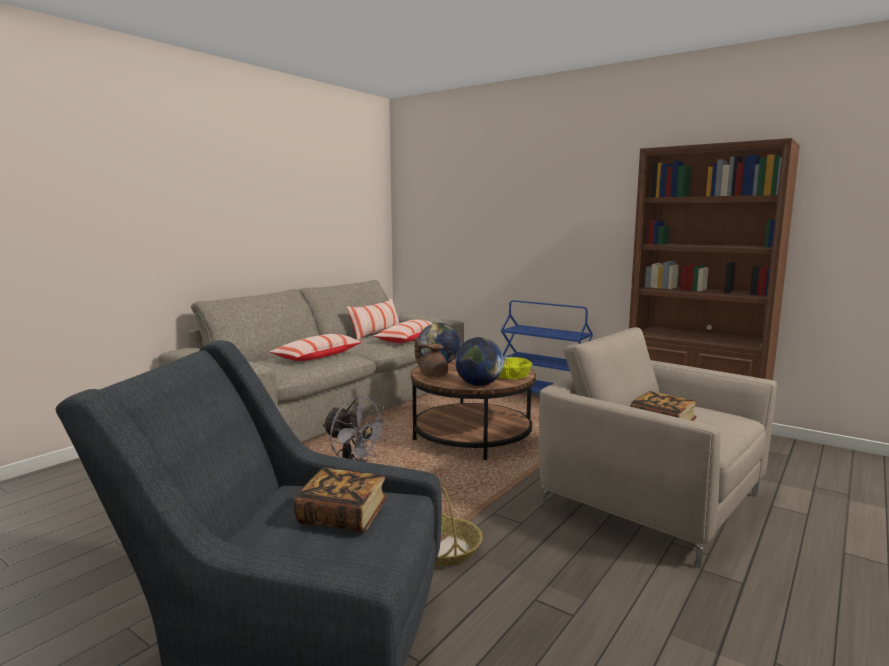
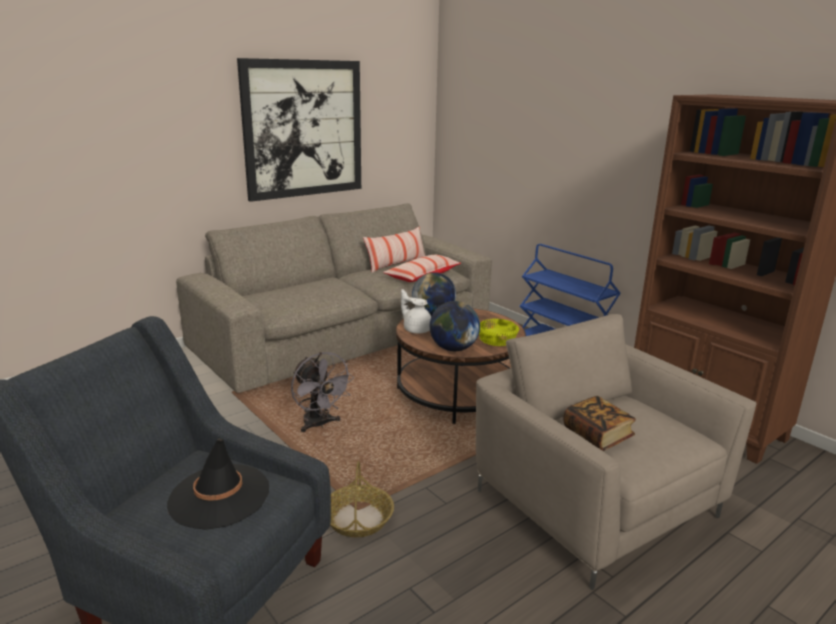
camera: 15 degrees right, 10 degrees up
pillow [270,334,362,361] -> none
book [294,468,387,533] -> black hat [167,438,269,530]
brown teapot [415,337,448,377] -> white teapot [401,289,431,334]
none -> picture [237,58,361,202]

